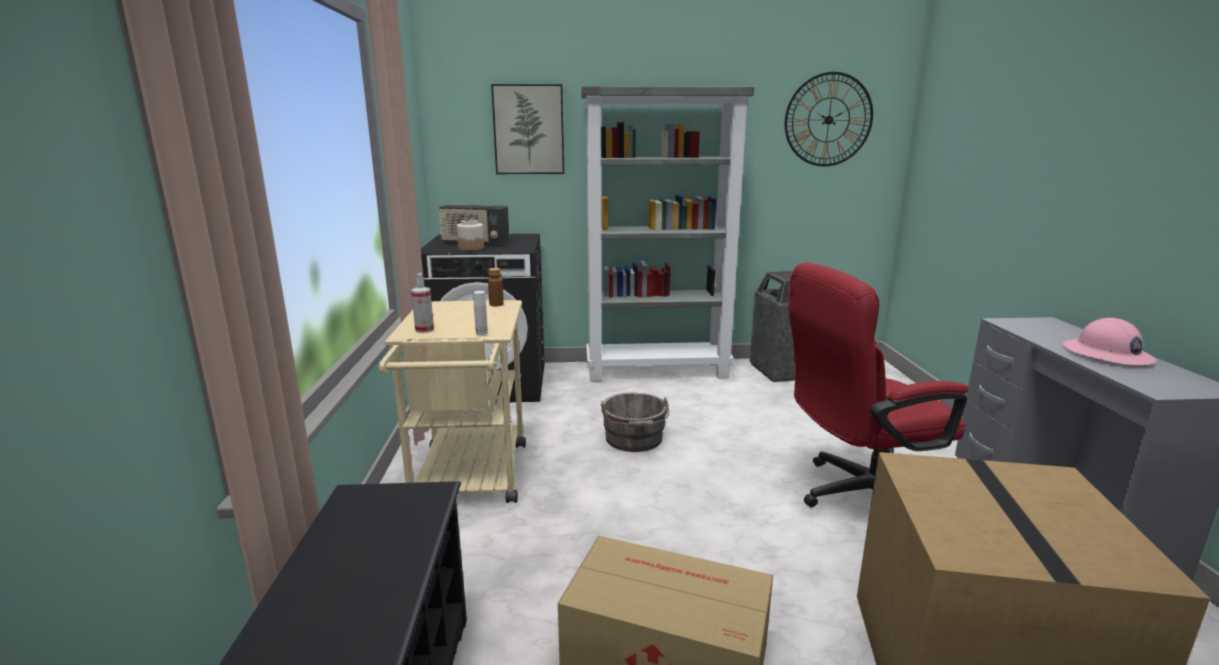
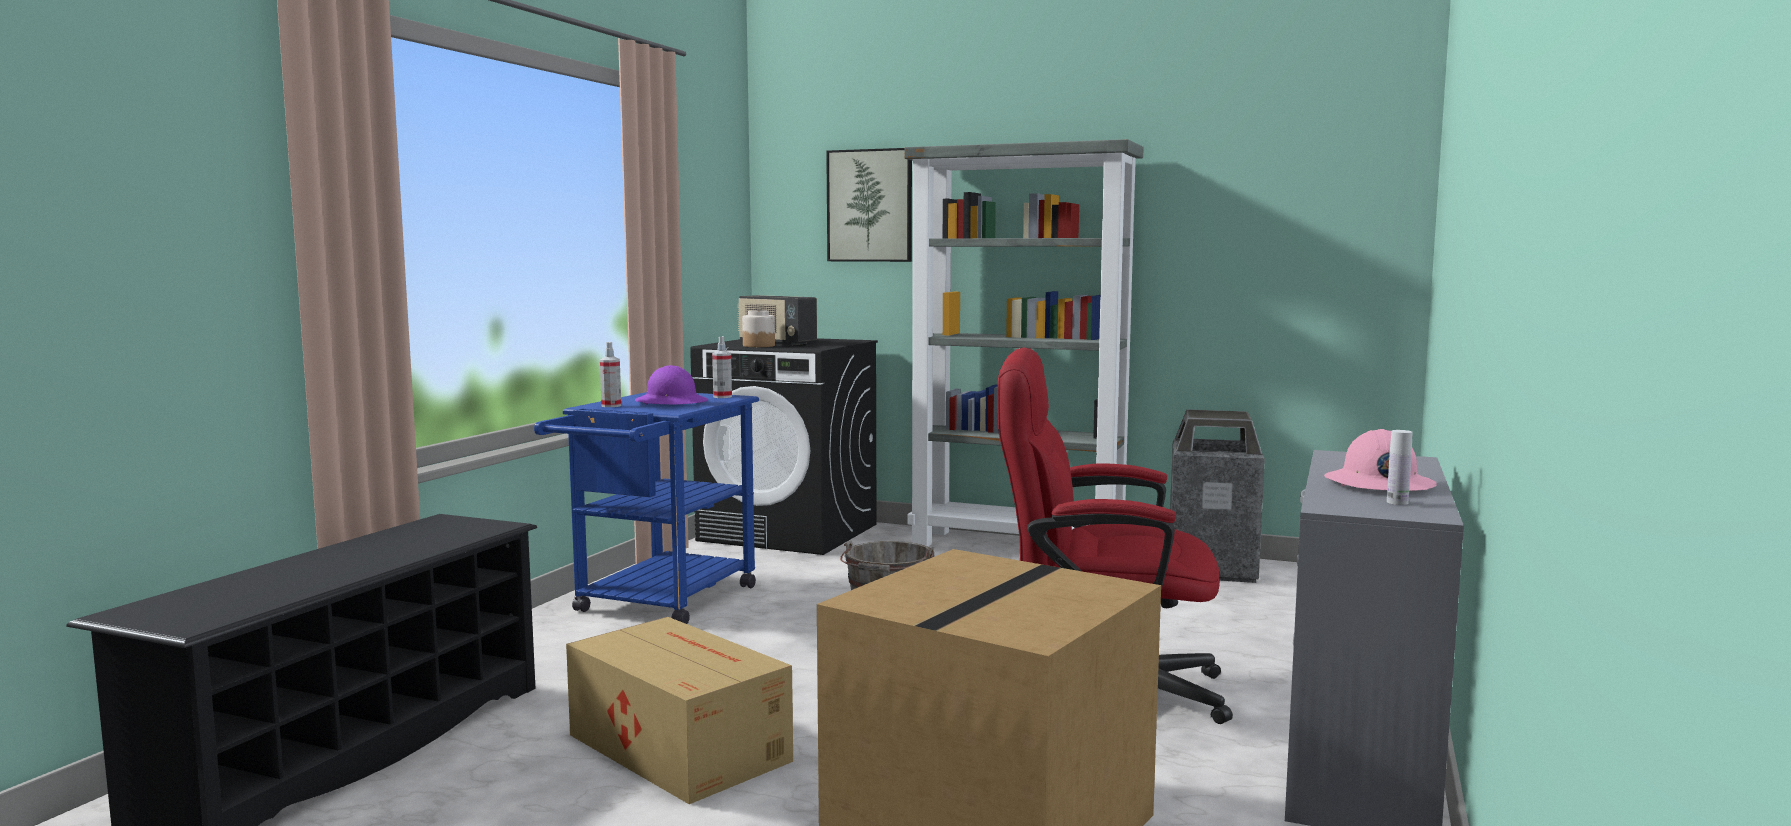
camera: 25 degrees right, 10 degrees down
beige cart [379,300,526,503] -> blue cart [534,392,759,624]
white bottle [473,291,488,335] -> white bottle moved to [1387,430,1413,505]
brown bottle [488,268,504,306] -> spray bottle [712,336,732,398]
wall clock [785,72,873,166] -> none
none -> purple hard hat [635,365,708,405]

